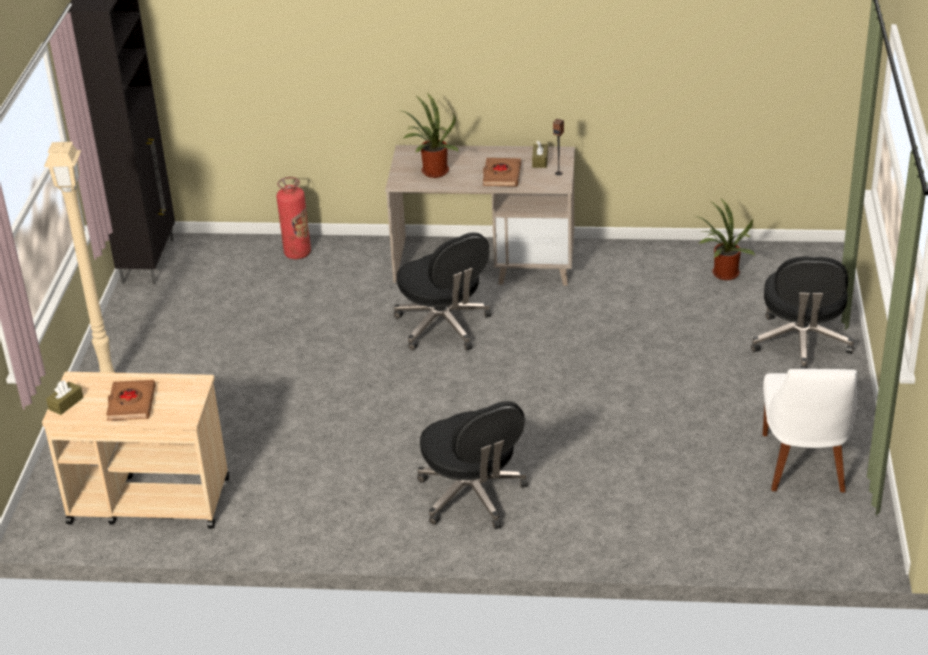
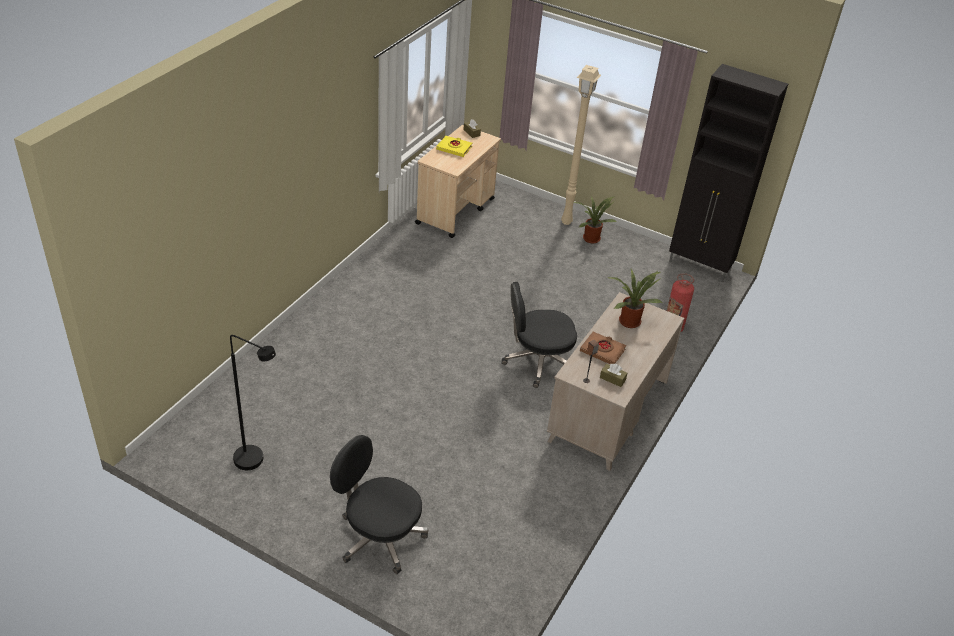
camera: 110 degrees right, 5 degrees up
brown book [106,380,155,421] -> yellow book [436,136,472,157]
black office chair [417,401,528,529] -> none
potted plant [695,199,755,280] -> potted plant moved to [572,196,616,244]
white chair [763,369,857,492] -> black floor lamp [230,335,276,470]

